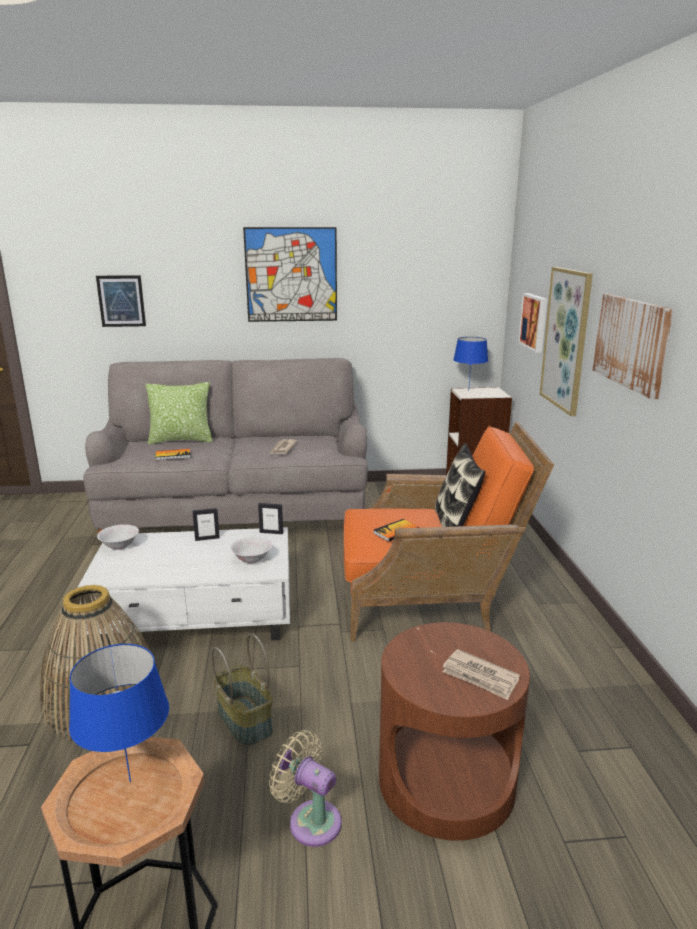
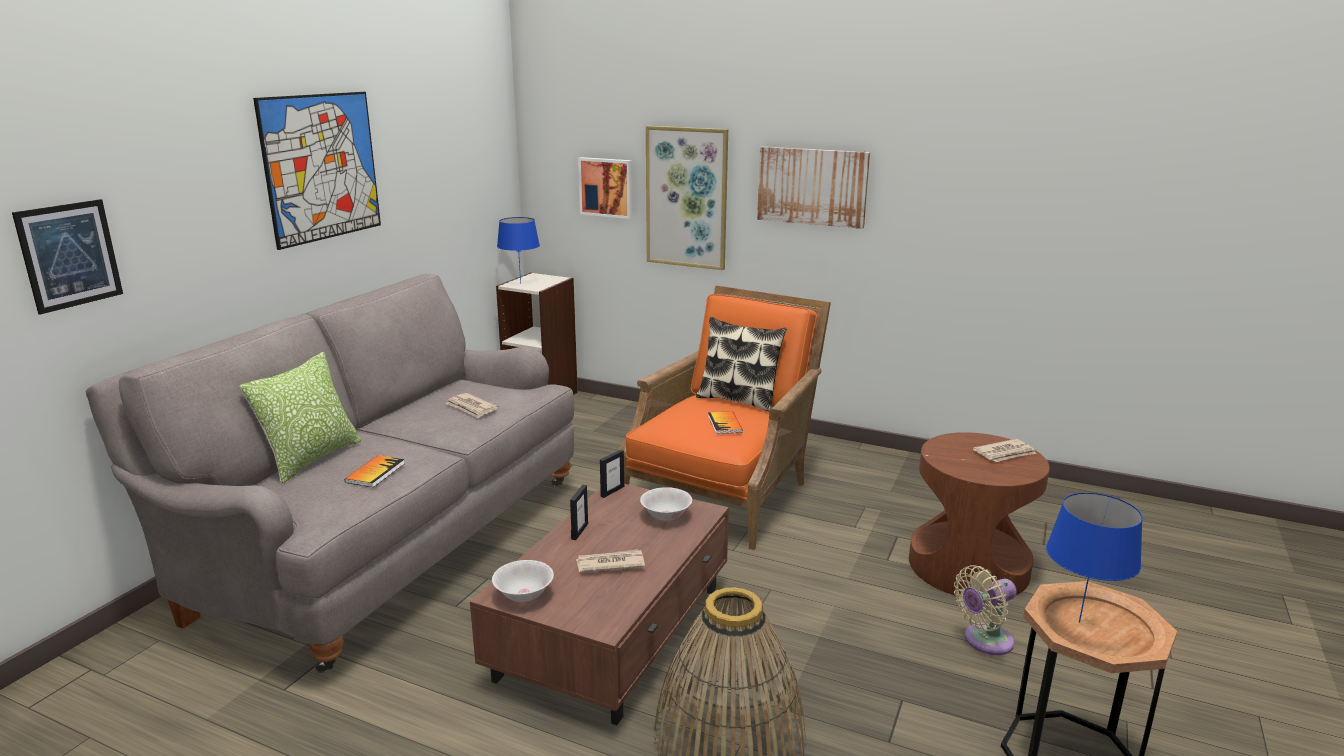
camera: 60 degrees left, 0 degrees up
white coffee table [77,527,290,647] -> brown coffee table [470,484,729,725]
basket [211,634,273,747] -> none
none -> newspaper [576,549,645,573]

